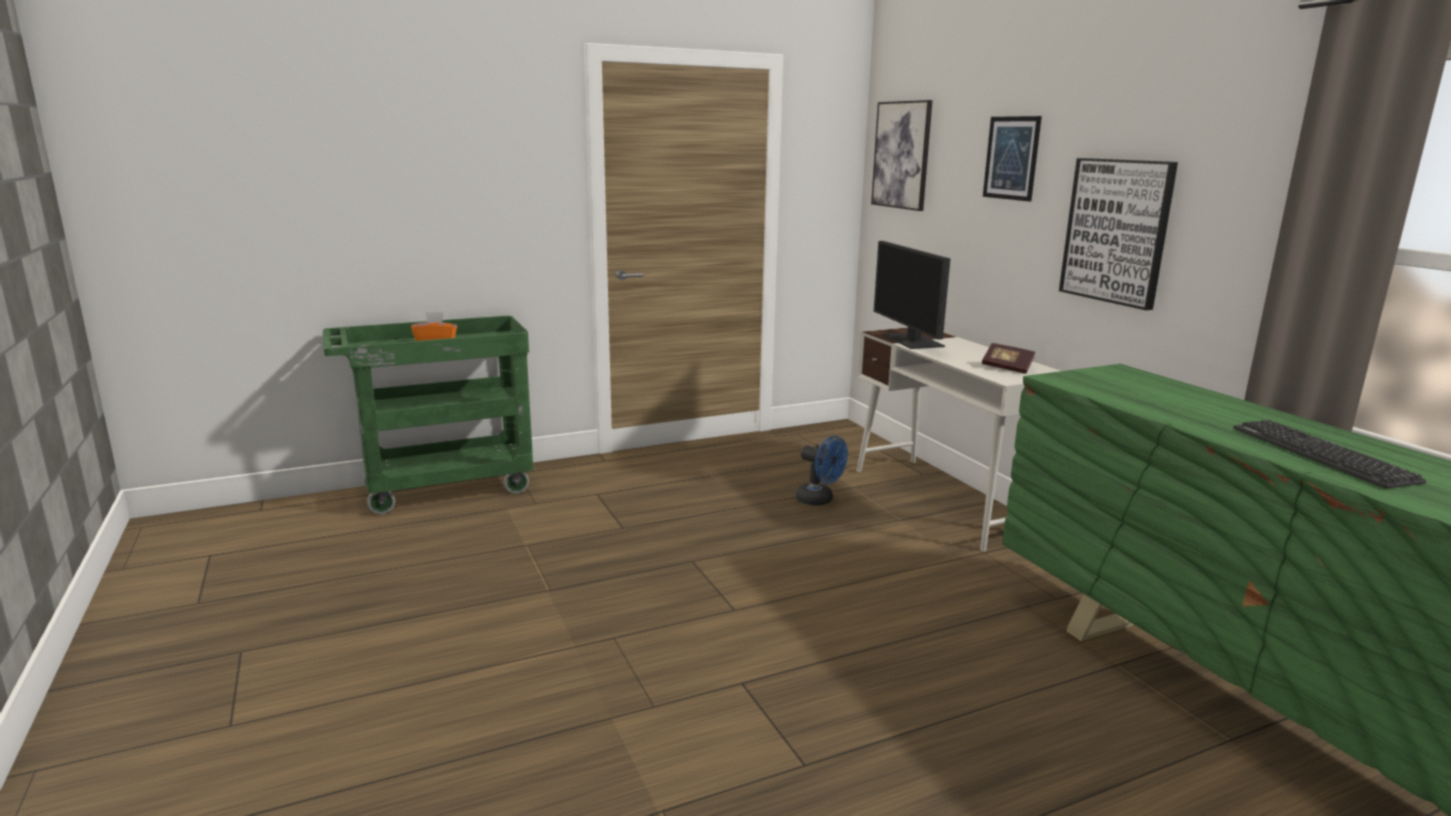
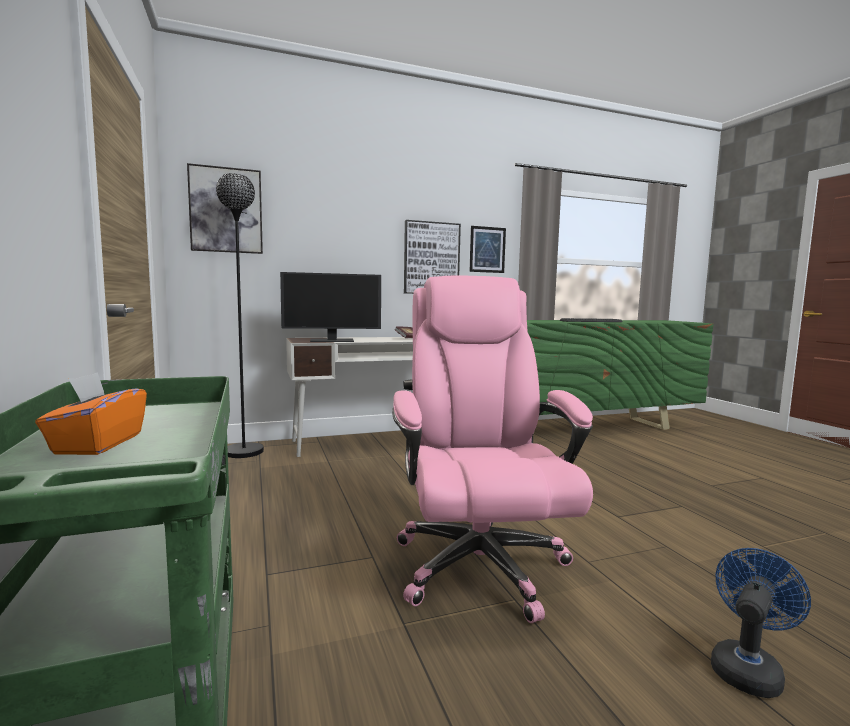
camera: 85 degrees left, 10 degrees down
blue fan [796,436,848,506] -> blue fan moved to [711,548,811,698]
picture [983,116,1042,202] -> picture moved to [469,226,506,273]
none -> black floor lamp [216,173,264,458]
none -> pink office chair [392,276,593,623]

